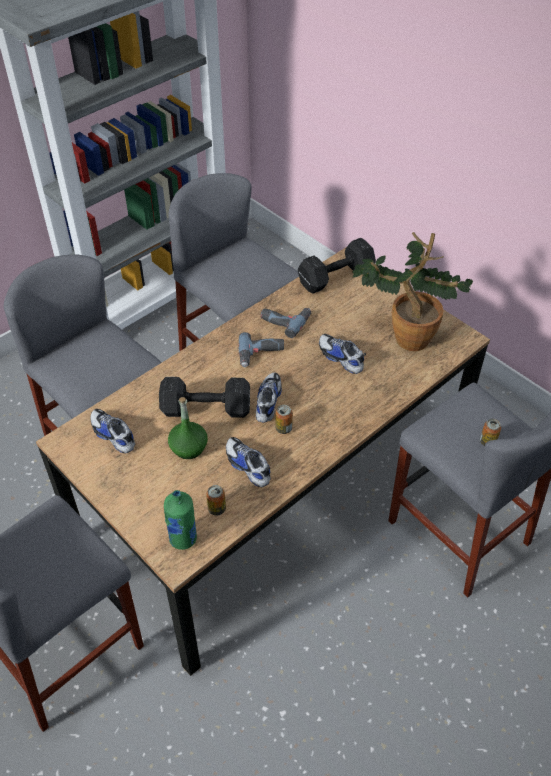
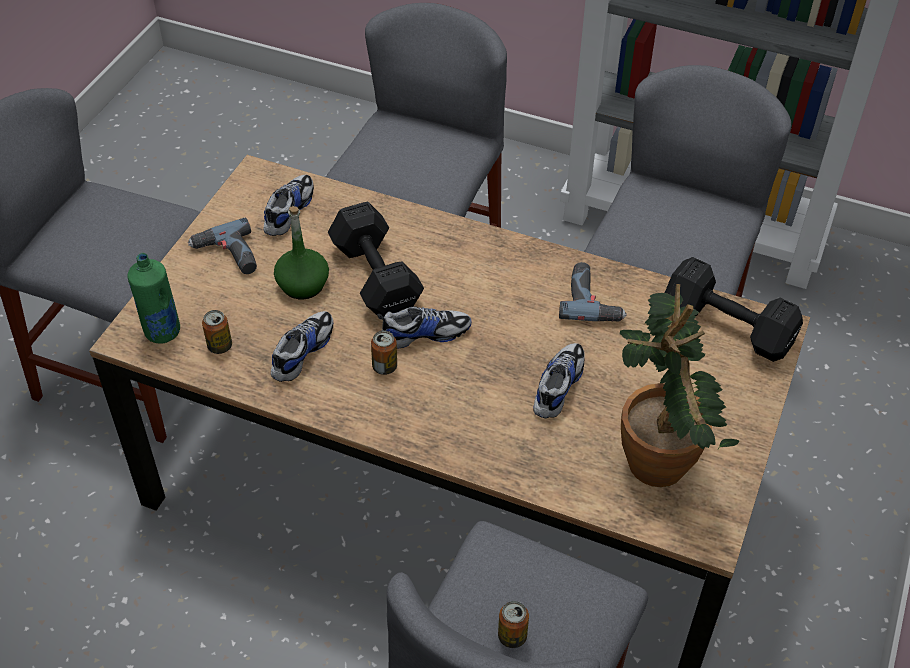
camera: 65 degrees right, 0 degrees up
power drill [239,332,284,367] -> power drill moved to [188,217,257,274]

